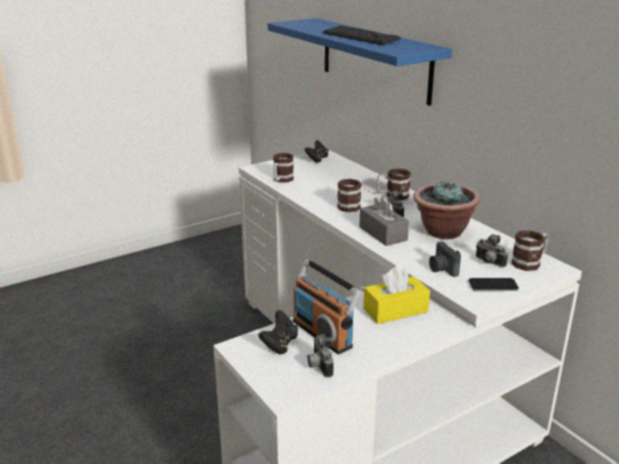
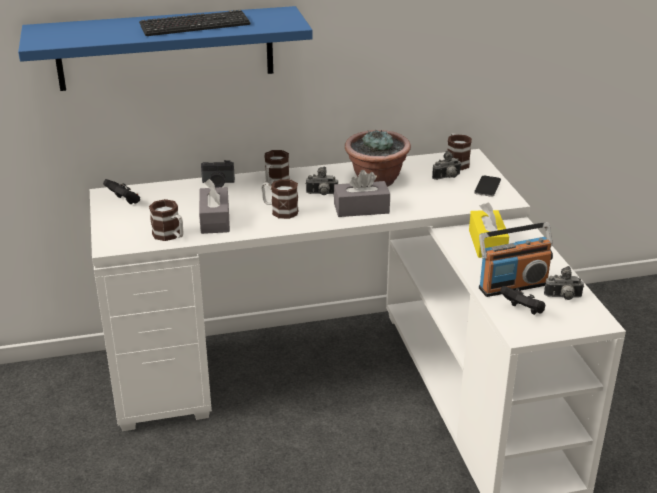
camera: 70 degrees left, 5 degrees up
camera [429,242,461,277] -> camera moved to [201,160,235,188]
none -> grey tissue box [199,179,230,234]

